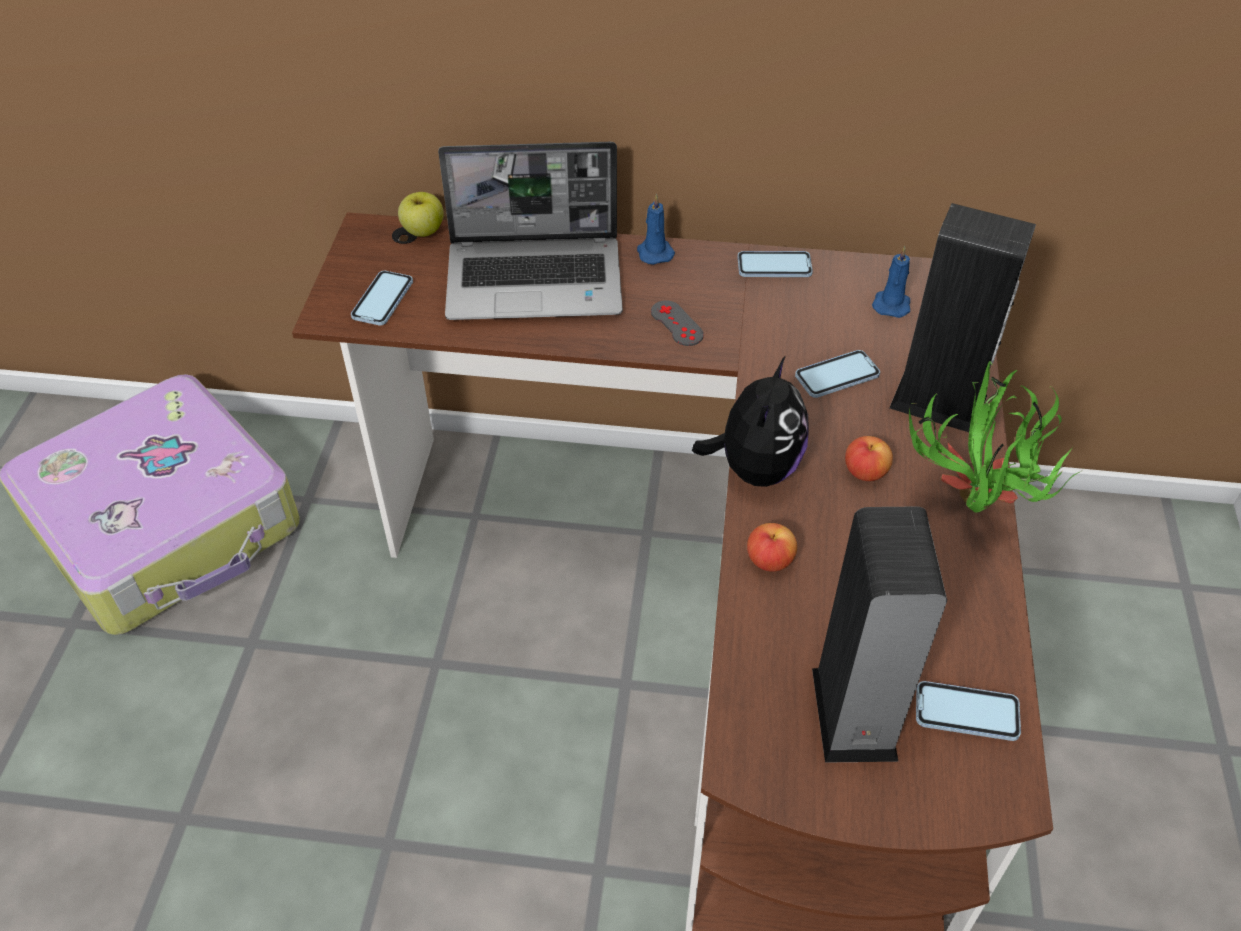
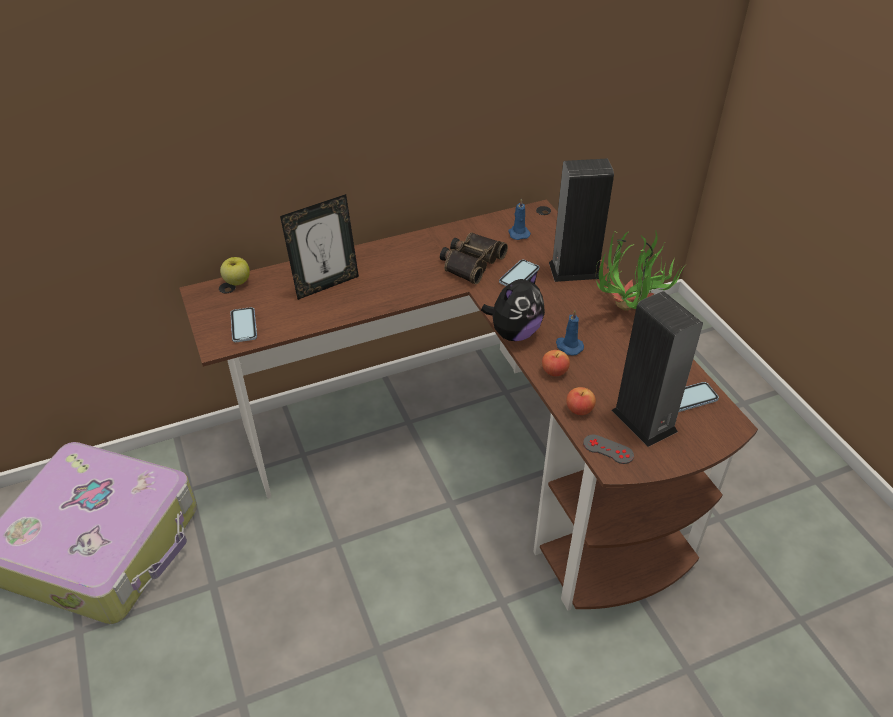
camera: 30 degrees left, 5 degrees down
laptop [438,142,623,320] -> picture frame [280,194,359,300]
blue candle [637,194,675,265] -> blue candle moved to [556,310,584,356]
grey game controller [651,300,704,346] -> grey game controller moved to [583,435,634,464]
plush toy [692,356,808,487] -> plush toy turned 60 degrees clockwise [481,271,545,341]
phone [737,251,813,277] -> none
apple [845,436,893,481] -> apple moved to [566,387,596,415]
none -> binoculars [440,232,508,284]

